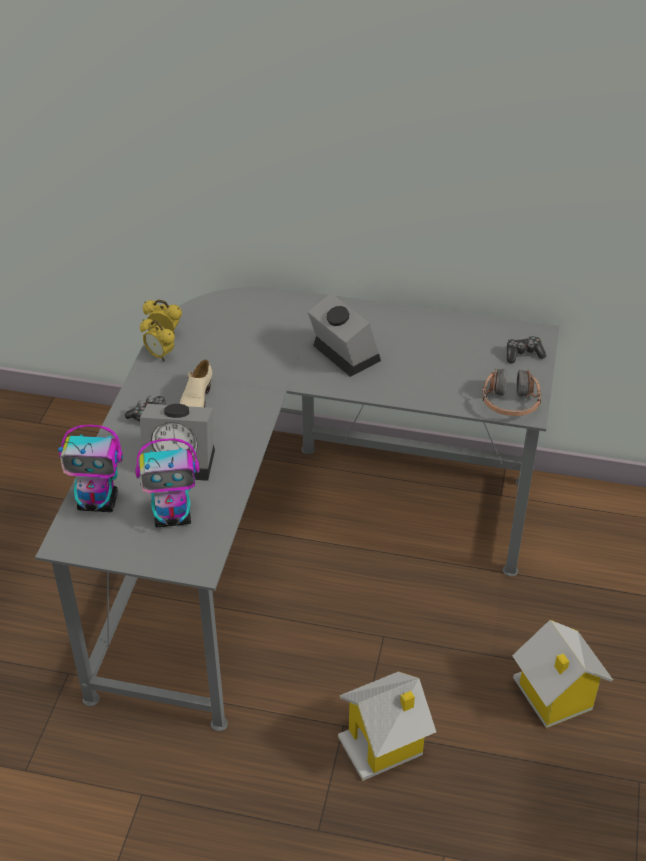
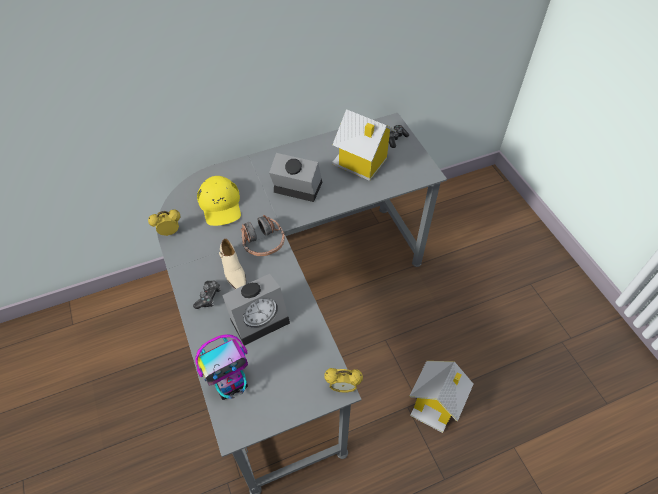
camera: 35 degrees left, 10 degrees up
toy robot [135,438,200,527] -> none
alarm clock [140,319,175,361] -> alarm clock moved to [324,368,363,393]
headphones [482,368,542,416] -> headphones moved to [241,215,285,256]
toy house [512,620,613,728] -> toy house moved to [332,109,396,181]
none -> yellow cap [197,176,241,226]

